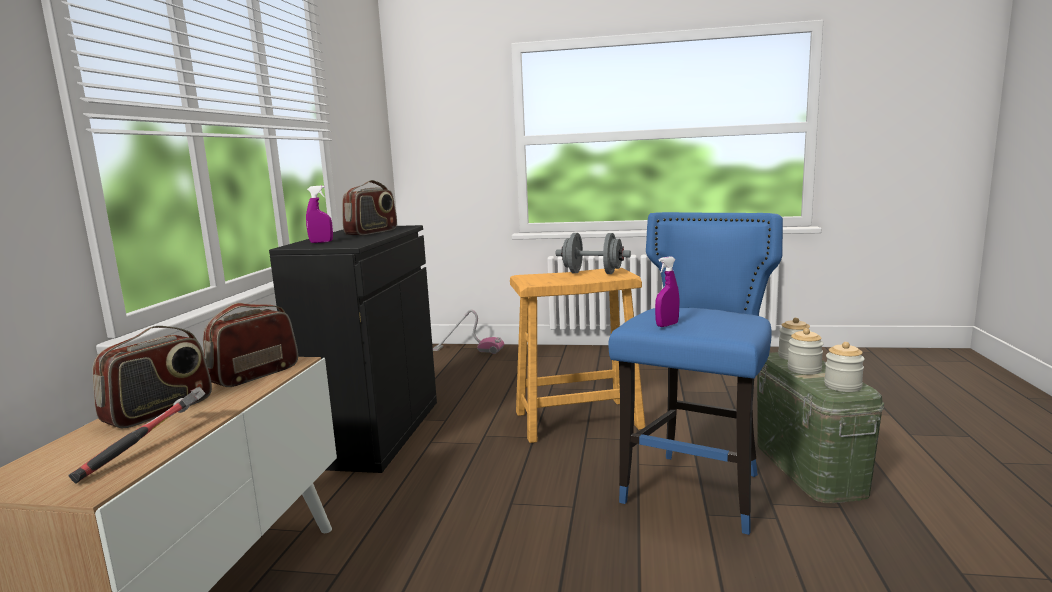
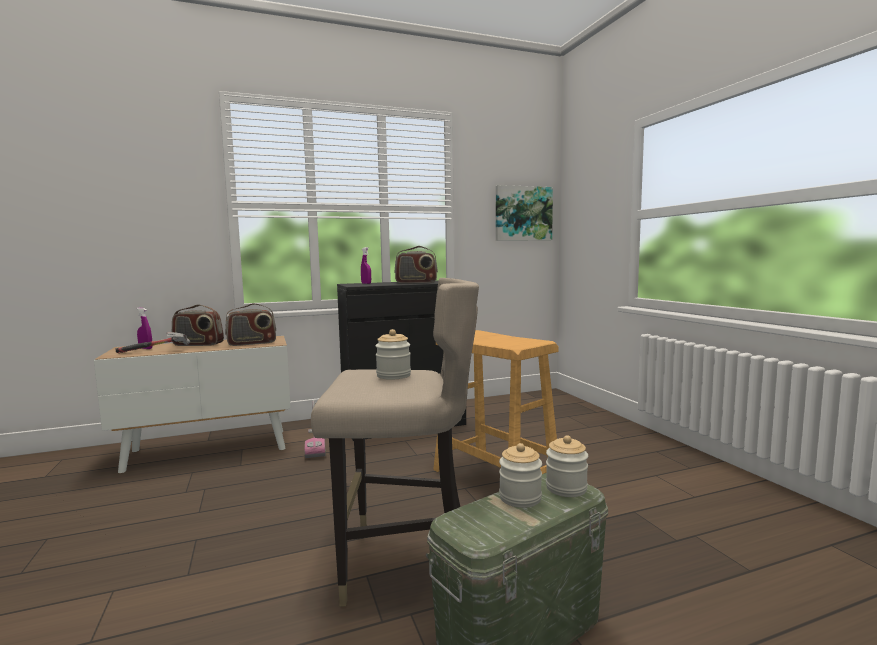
camera: 60 degrees right, 5 degrees down
radio [203,303,298,387] -> radio turned 150 degrees clockwise [225,303,276,346]
vacuum cleaner [433,310,504,354] -> vacuum cleaner moved to [305,400,326,458]
grey dumbbell [556,233,631,274] -> none
blue stool [608,212,783,535] -> beige stool [311,278,479,606]
purple spray bottle [655,256,679,327] -> purple spray bottle moved to [137,308,152,349]
jar [824,342,865,392] -> jar moved to [375,329,411,380]
none -> picture [496,185,553,241]

